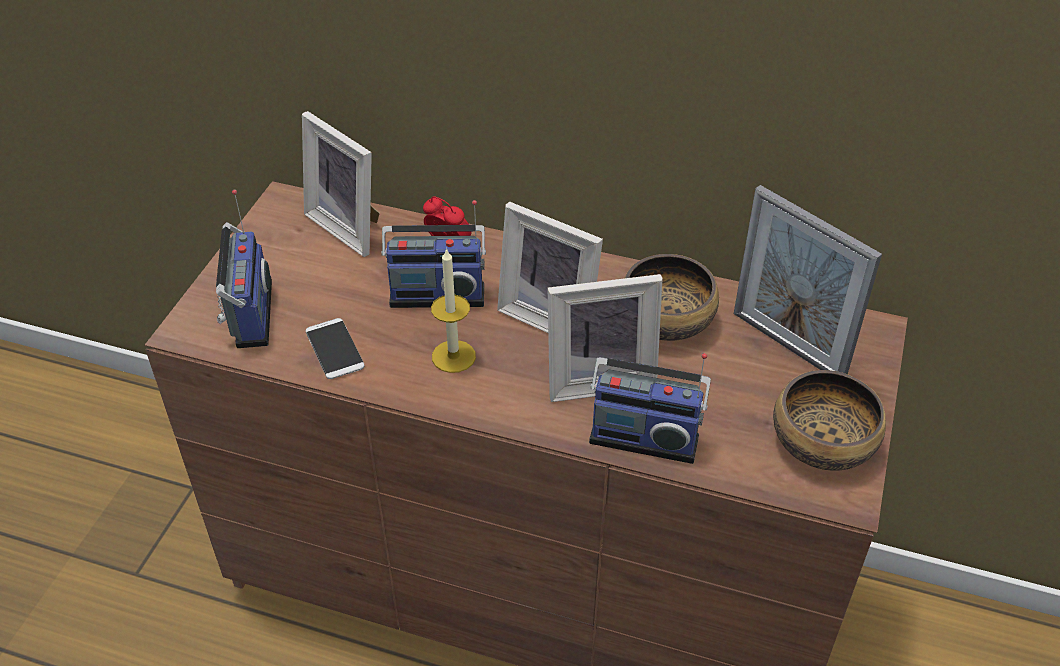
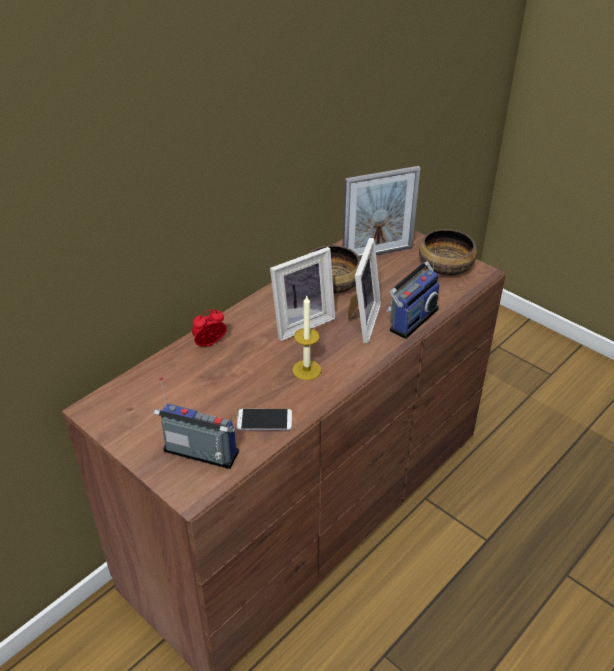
camera: 65 degrees left, 5 degrees down
picture frame [302,111,380,257] -> none
radio [381,200,486,308] -> none

